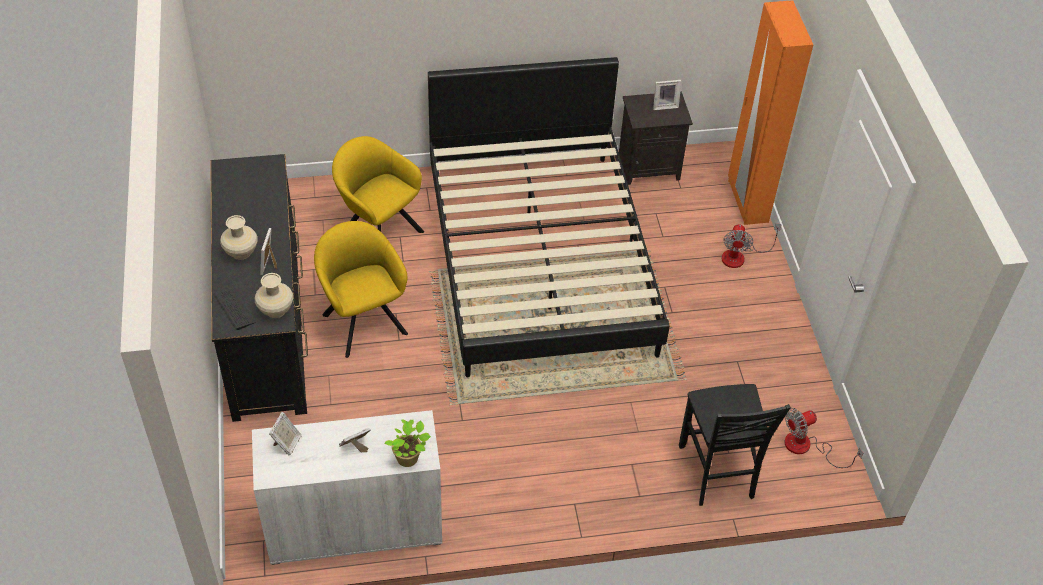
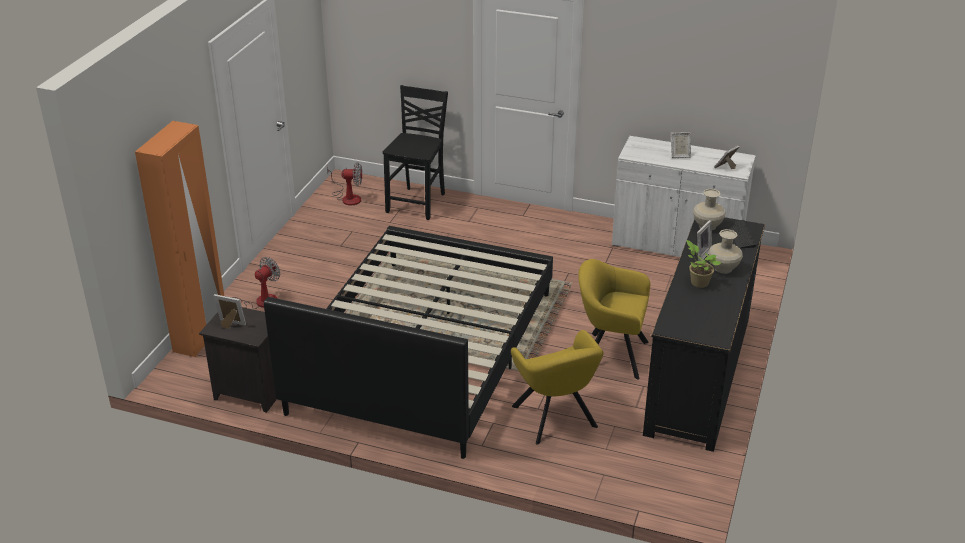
camera: 150 degrees left, 15 degrees down
yellow armchair [314,221,408,358] -> yellow armchair turned 105 degrees clockwise [578,259,650,380]
potted plant [384,419,431,467] -> potted plant moved to [686,240,721,288]

